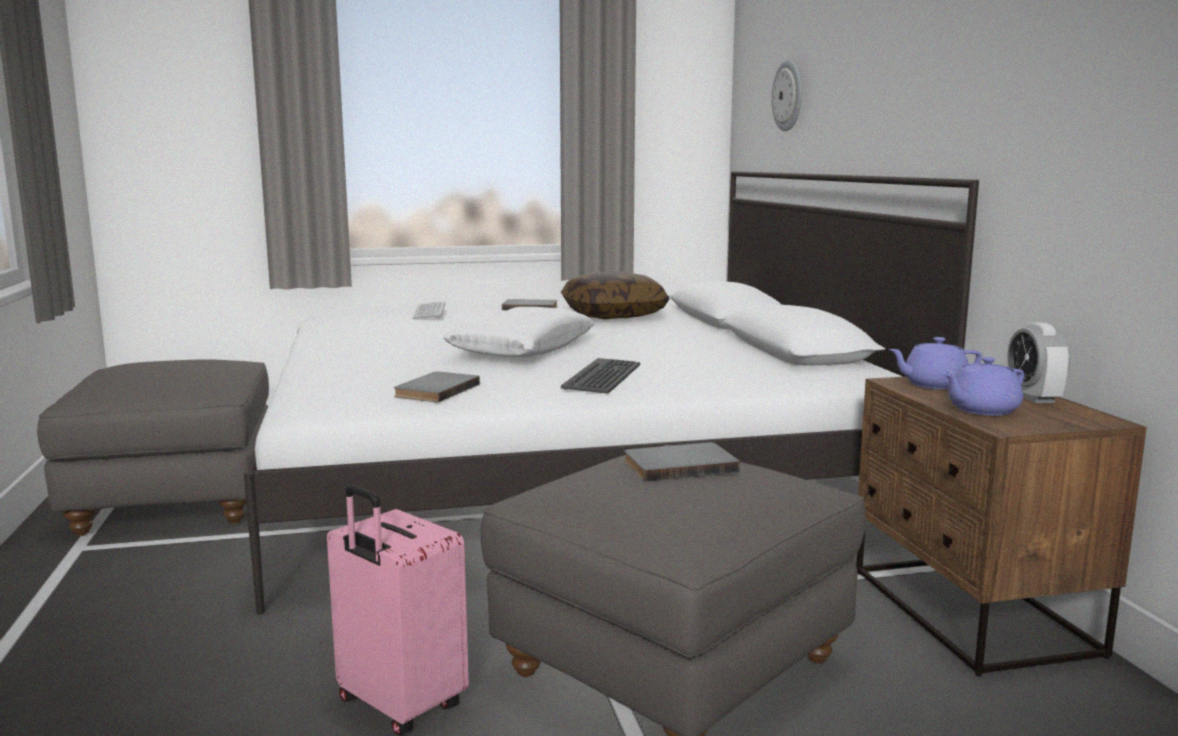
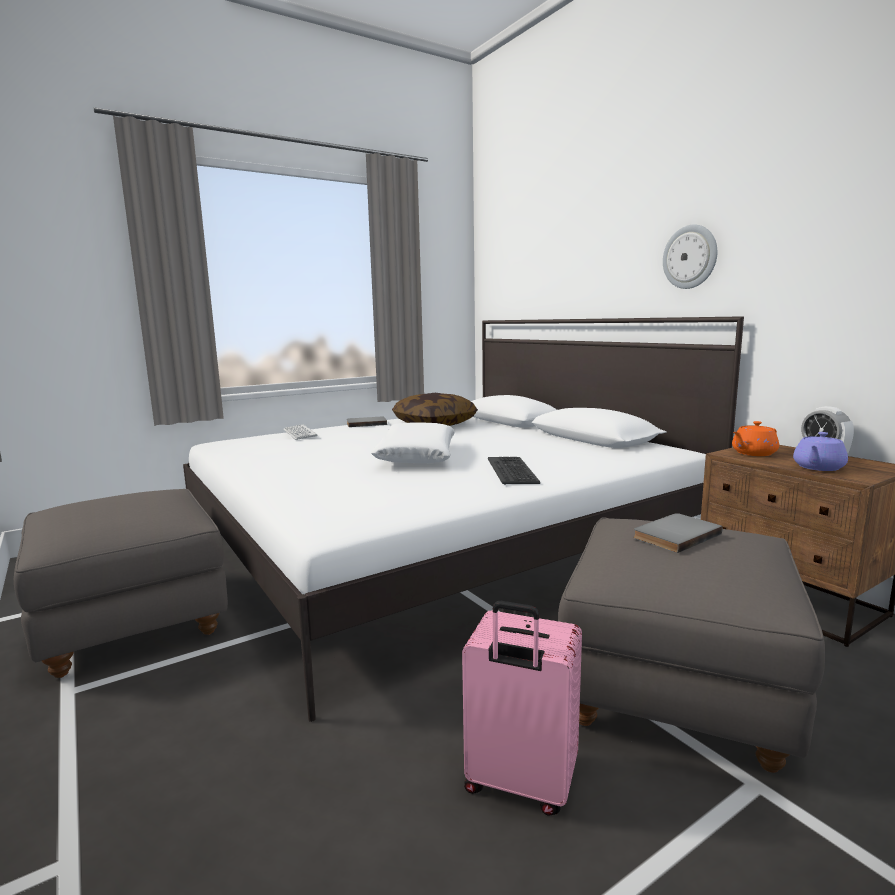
camera: 20 degrees left, 0 degrees up
grey book [394,372,480,403] -> none
wall clock [772,60,802,131] -> wall clock moved to [663,225,717,289]
purple teapot [889,337,982,389] -> orange teapot [732,421,779,456]

